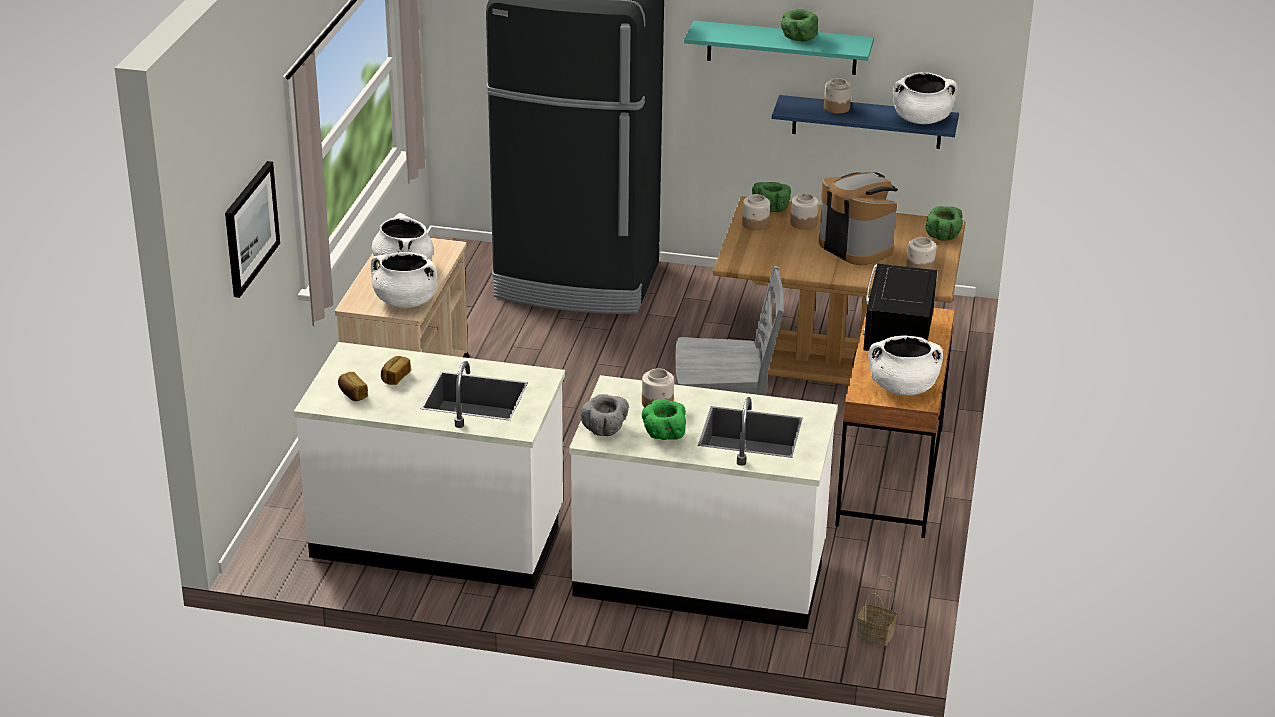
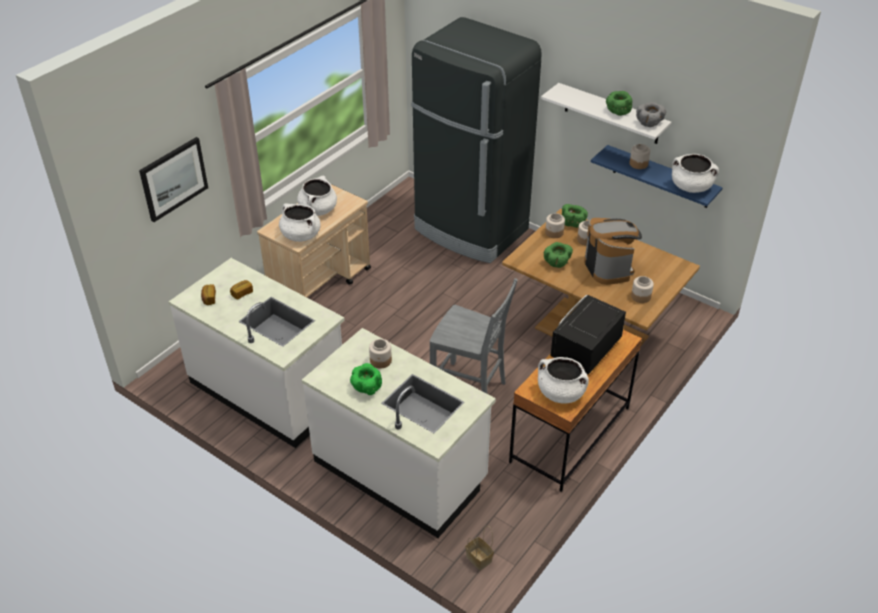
camera: 25 degrees right, 10 degrees up
grey bowl [580,394,629,436] -> grey bowl moved to [636,102,666,127]
turquoise shelf [684,21,874,75] -> white shelf [541,83,672,144]
green bowl [926,206,963,241] -> green bowl moved to [544,242,573,268]

